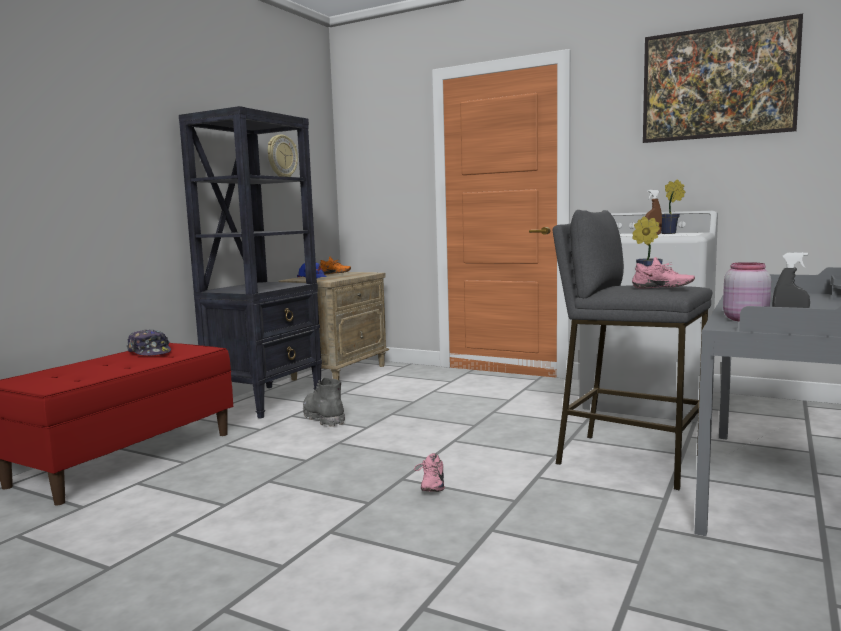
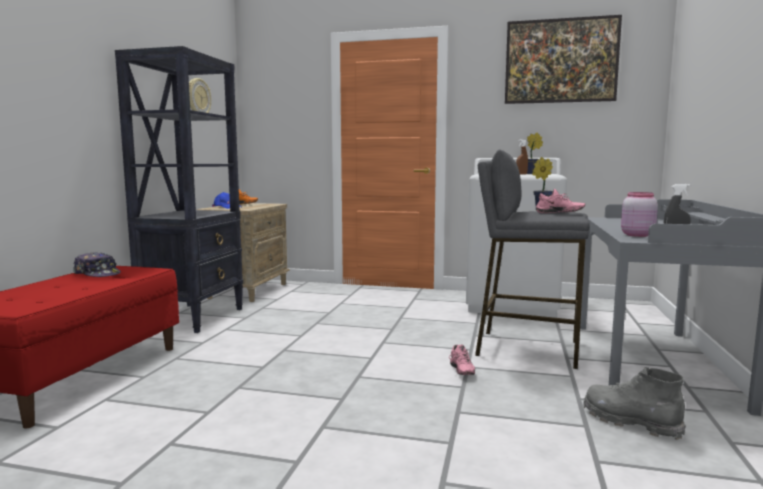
camera: 15 degrees left, 0 degrees up
grey boot [303,377,345,427] -> grey boot moved to [583,367,686,440]
pink shoe [414,453,445,492] -> pink shoe moved to [449,345,475,375]

